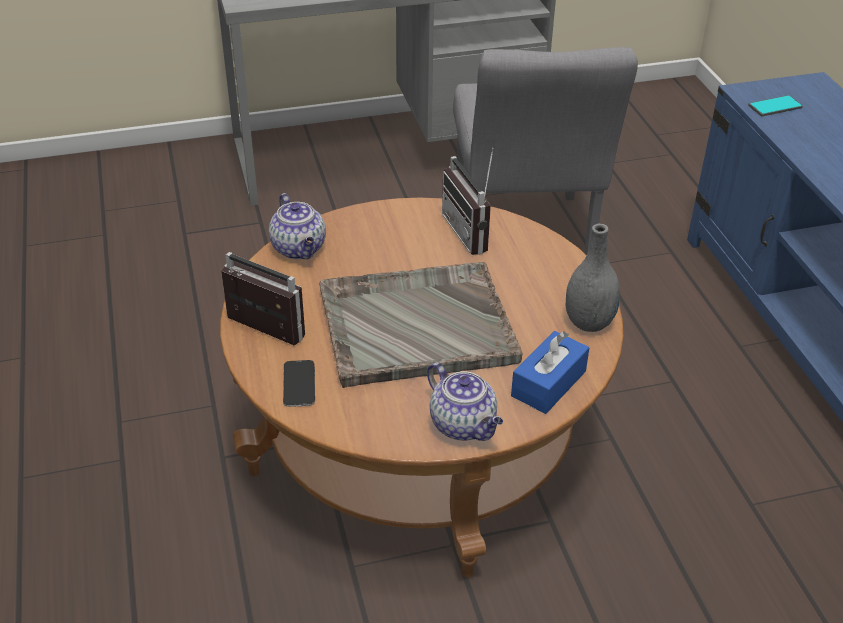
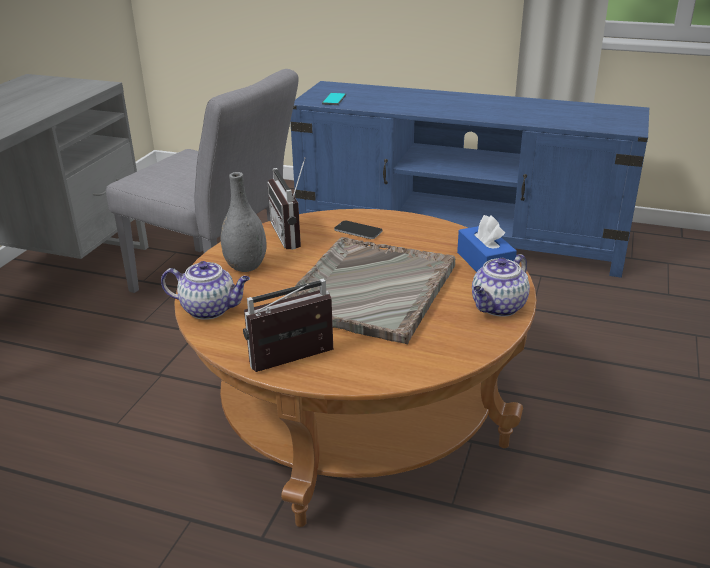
camera: 55 degrees left, 10 degrees down
phone [283,360,315,407] -> phone moved to [334,221,383,239]
teapot [427,362,503,441] -> teapot turned 135 degrees clockwise [472,254,530,317]
radio [442,148,493,255] -> radio turned 60 degrees clockwise [267,158,305,250]
grey vase [566,224,620,332] -> grey vase moved to [221,172,267,272]

